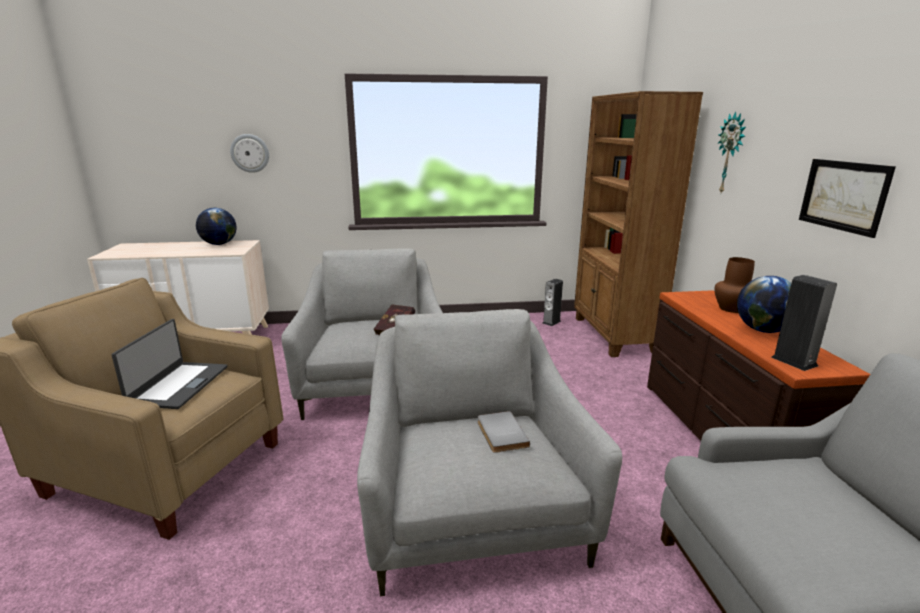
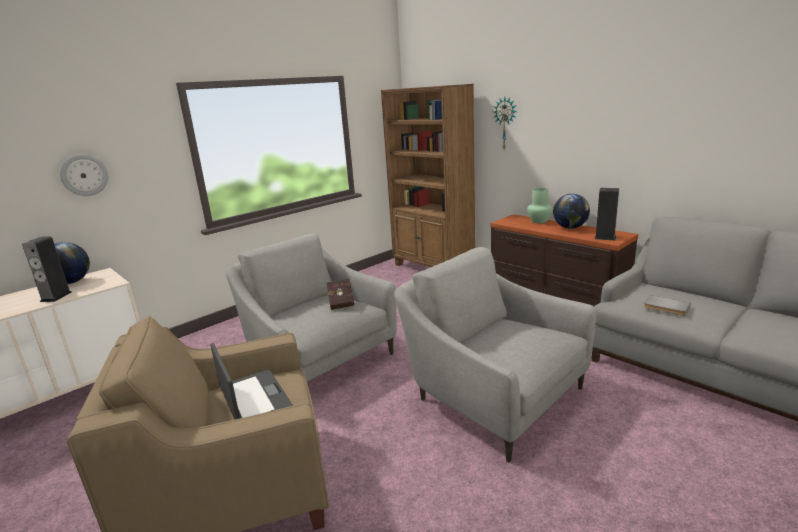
camera: 35 degrees left, 0 degrees up
grey book [478,411,530,453] -> grey book moved to [644,295,691,316]
speaker [543,279,563,326] -> speaker moved to [22,236,72,302]
brown vase [714,257,755,313] -> green vase [527,188,553,223]
picture [799,159,896,238] -> none

